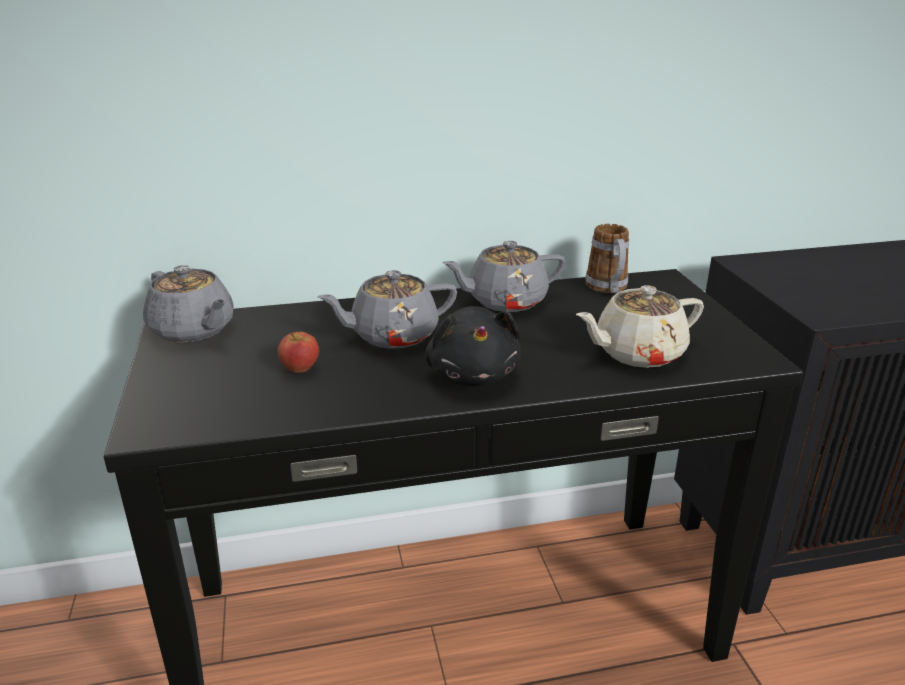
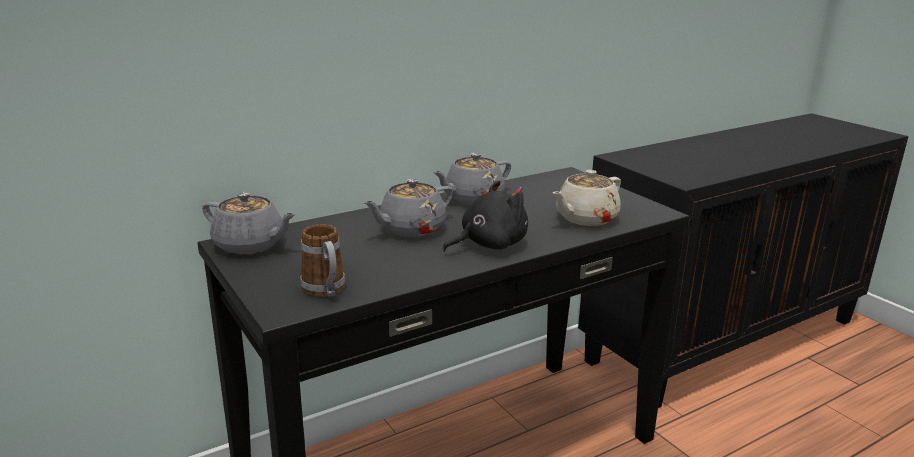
camera: 20 degrees left, 5 degrees down
apple [278,331,319,373] -> none
black plush toy [425,306,521,386] -> black plush toy turned 90 degrees counterclockwise [442,180,528,251]
mug [585,224,629,293] -> mug moved to [300,224,345,297]

